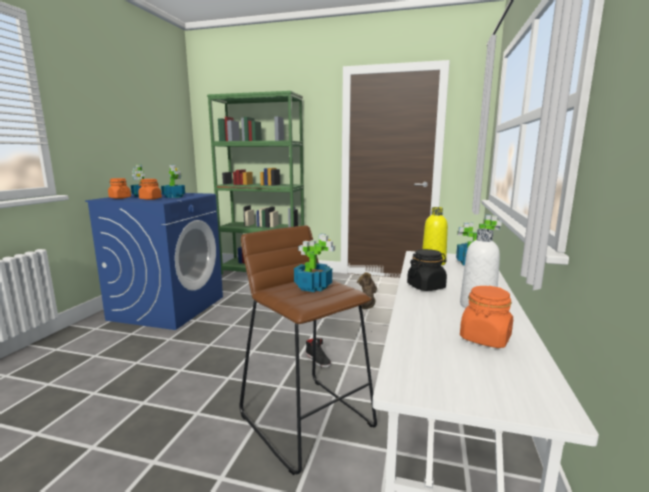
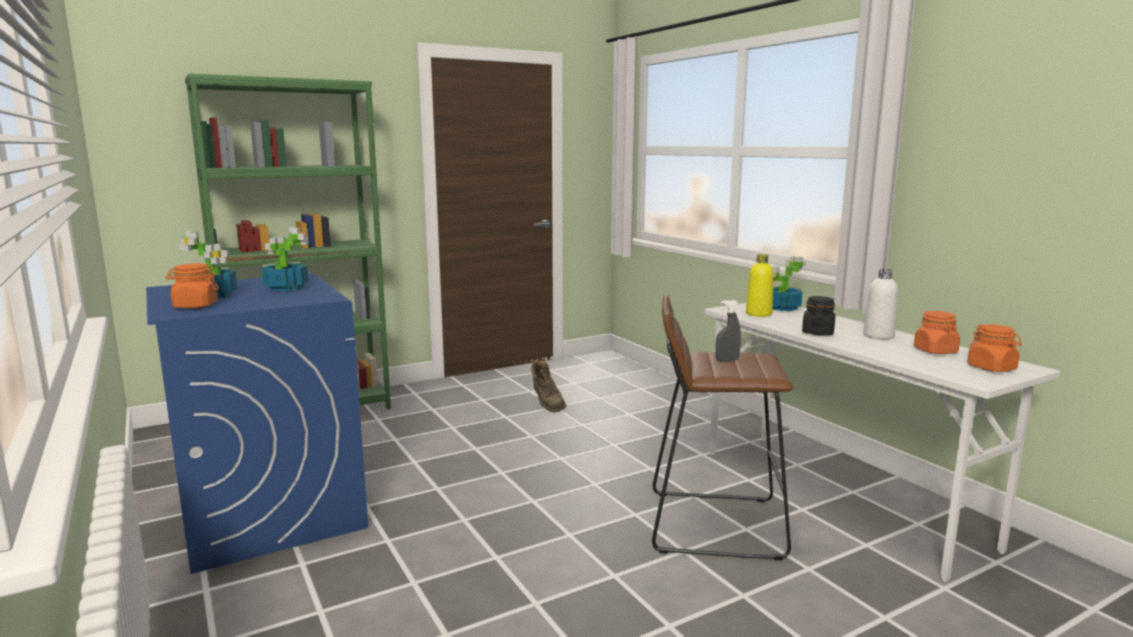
camera: 45 degrees left, 0 degrees up
orange jar [138,179,162,200] -> orange jar moved to [968,324,1022,372]
potted plant [294,234,335,292] -> grey spray bottle [715,300,741,362]
black shoe [306,338,331,368] -> none

